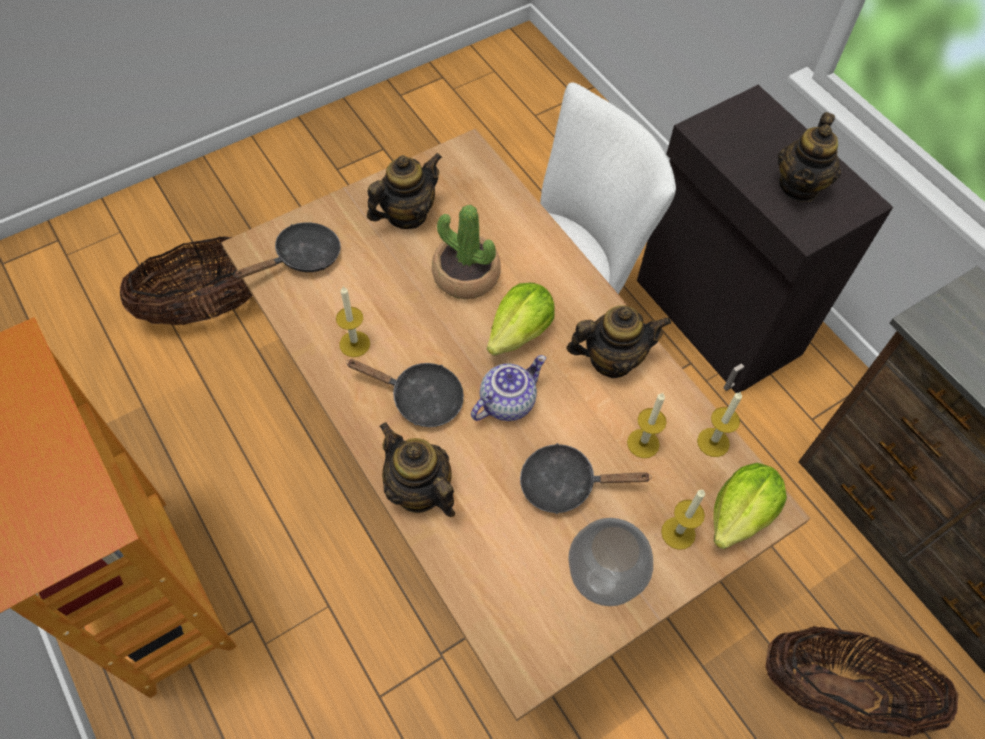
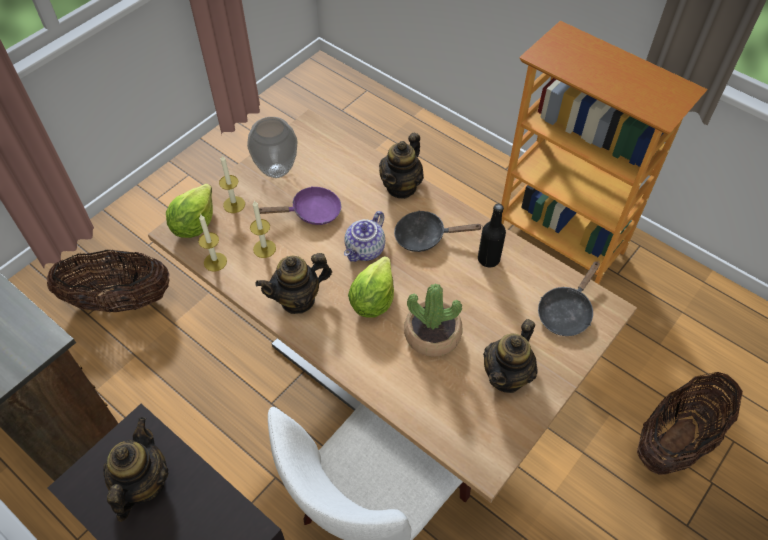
camera: 165 degrees right, 5 degrees down
candle [336,286,370,357] -> black bottle [478,204,506,268]
teapot [379,422,455,517] -> teapot turned 90 degrees clockwise [379,133,424,199]
black frying pan [520,443,652,514] -> purple frying pan [259,186,341,225]

